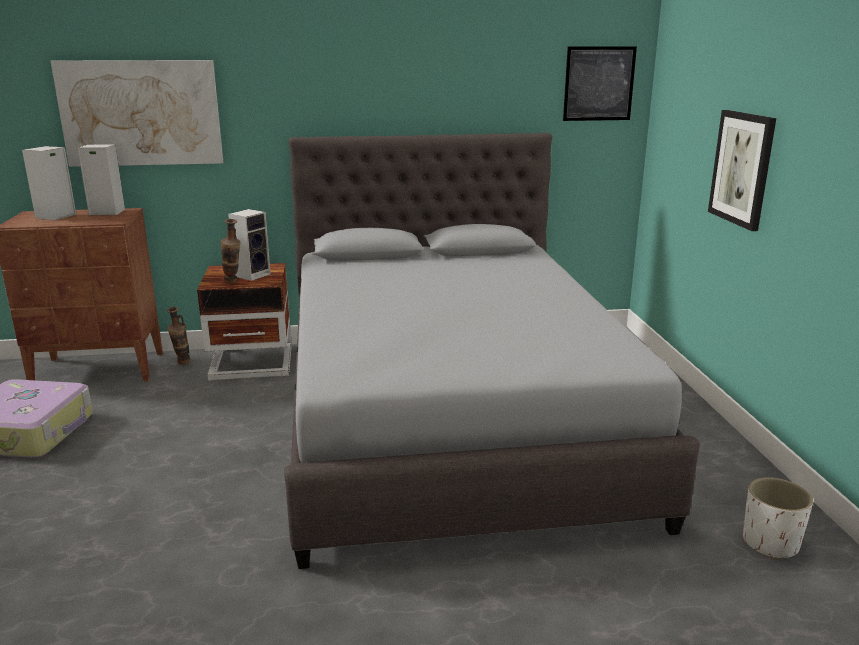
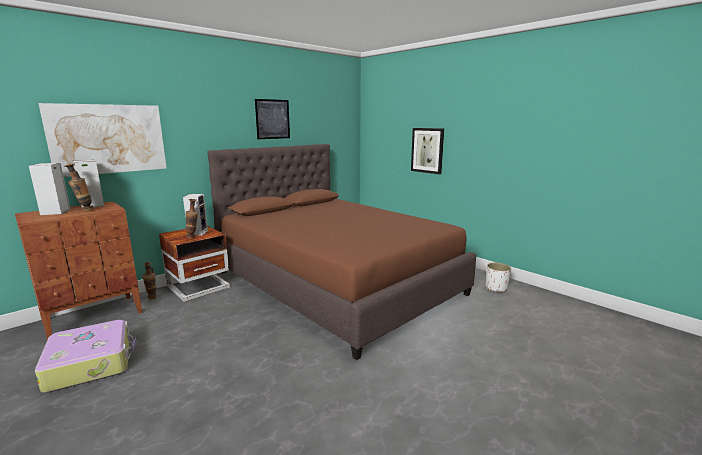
camera: 35 degrees left, 5 degrees down
grey bed [284,133,700,569] -> brown bed [208,144,476,360]
picture [563,46,637,121] -> picture moved to [255,99,290,139]
none -> vase [65,164,94,212]

